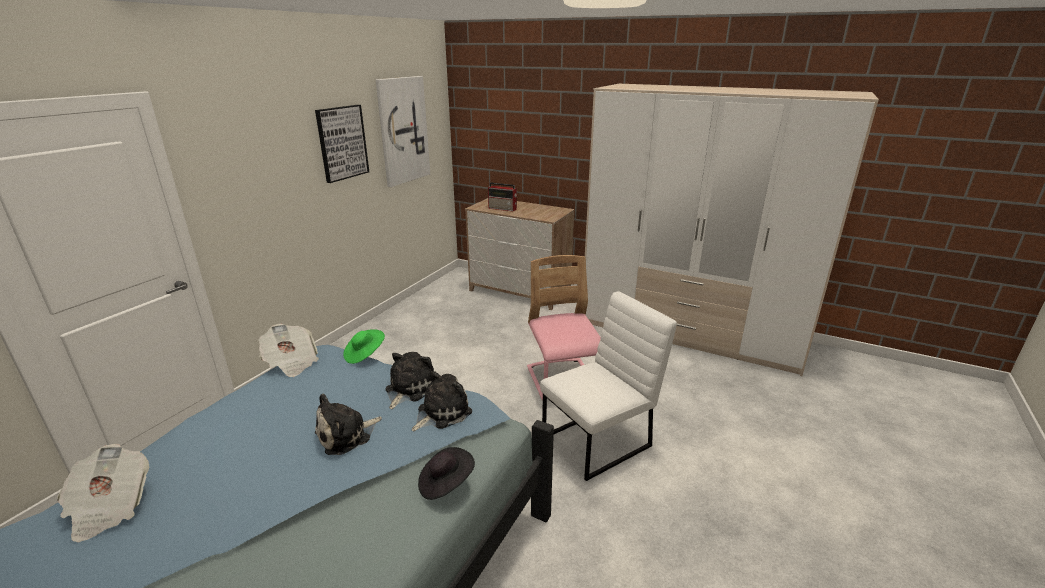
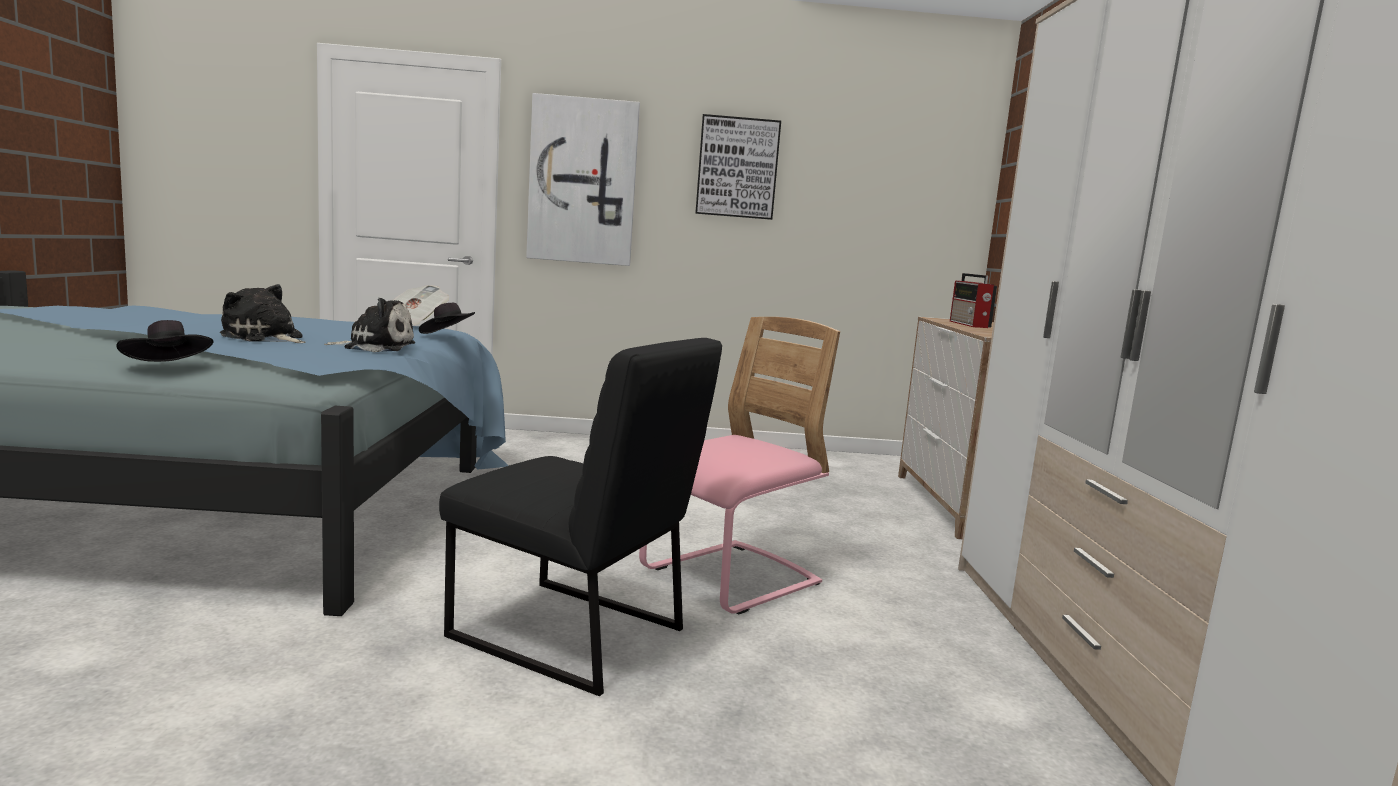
camera: 60 degrees right, 15 degrees down
newspaper [57,444,150,542] -> none
green hat [343,329,385,364] -> black hat [419,303,475,334]
picture [376,76,430,187] -> picture moved to [526,93,640,266]
plush toy [412,371,472,431] -> none
white chair [540,291,677,481] -> black chair [439,338,722,696]

